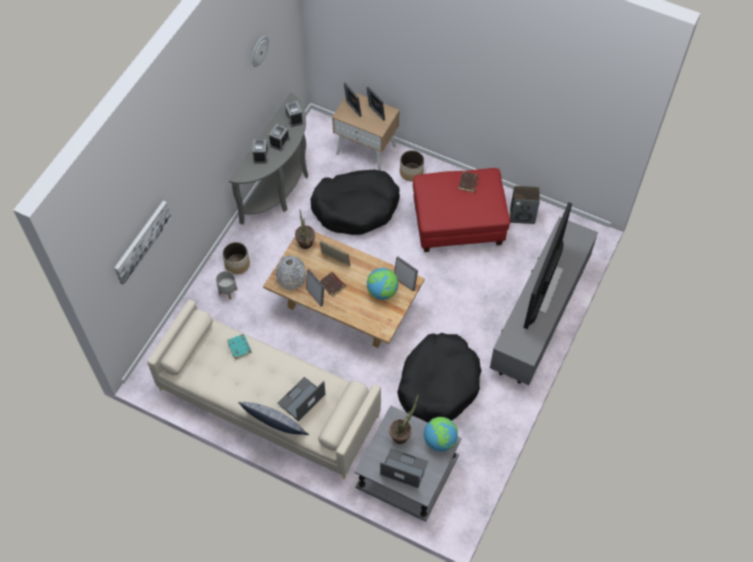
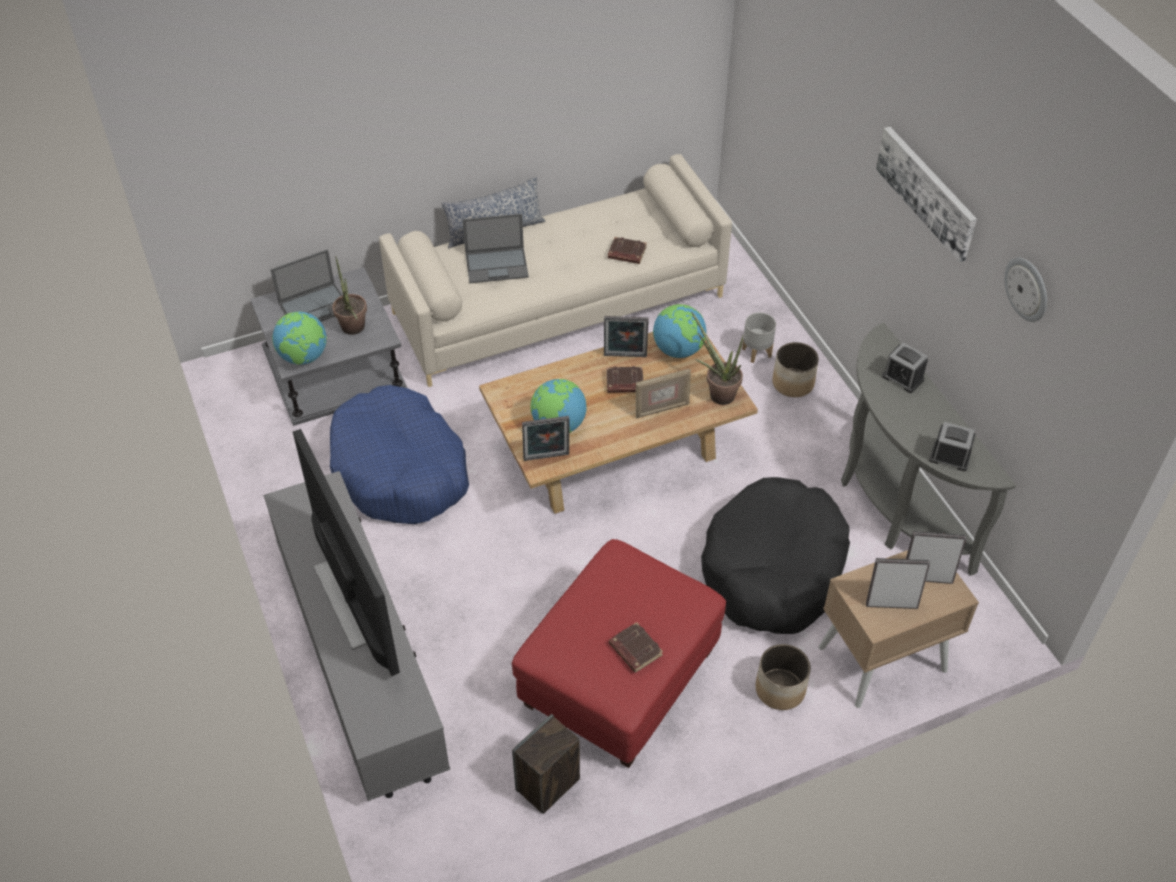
camera: 130 degrees right, 10 degrees down
picture [114,201,171,285] -> picture moved to [876,127,977,262]
turquoise book [227,334,252,359] -> brown book [608,237,647,264]
alarm clock [269,124,290,151] -> none
grey vase [276,255,306,291] -> globe [653,304,706,358]
laptop [277,377,326,422] -> laptop turned 90 degrees clockwise [462,214,529,283]
black dog bed [397,333,481,422] -> blue dog bed [330,385,469,524]

